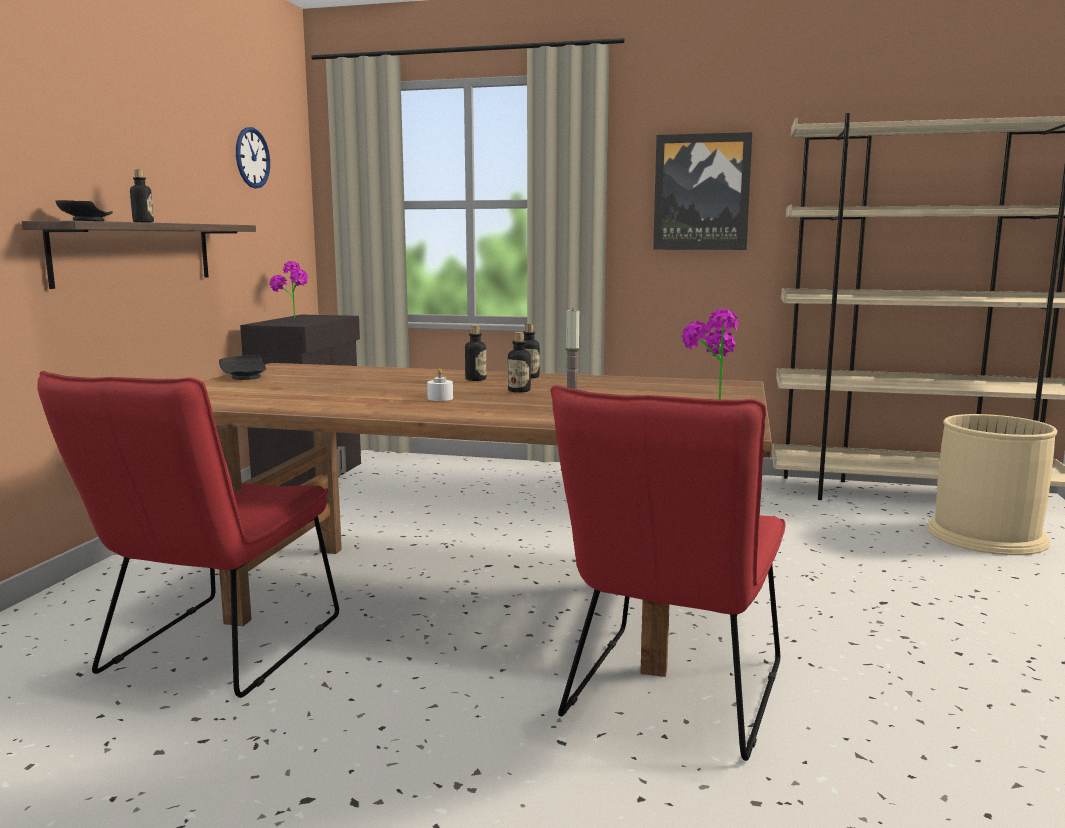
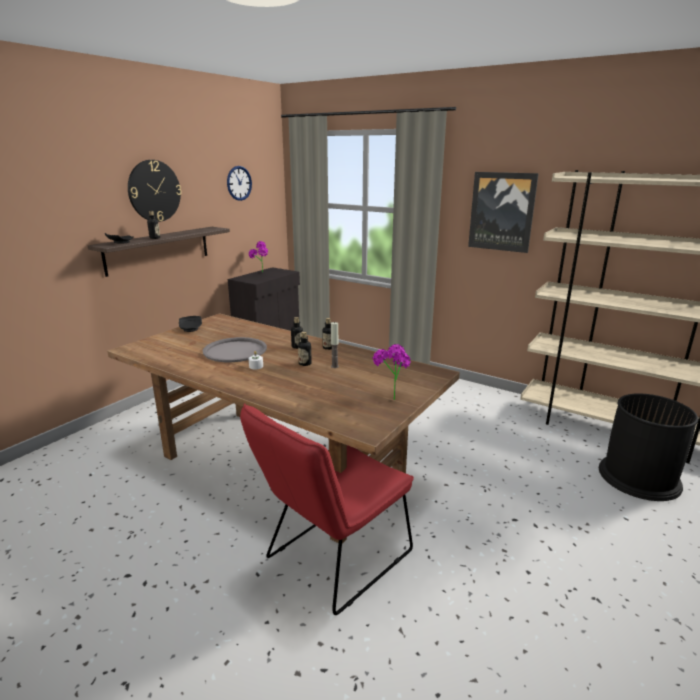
camera: 20 degrees right, 10 degrees up
red chair [37,371,339,698] -> none
beige trash can [926,414,1058,555] -> black trash can [599,393,698,501]
none -> wall clock [128,160,182,222]
none -> grey tray [203,337,267,362]

